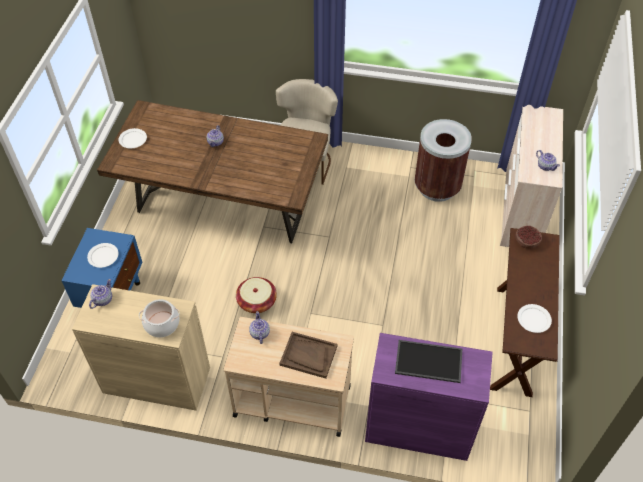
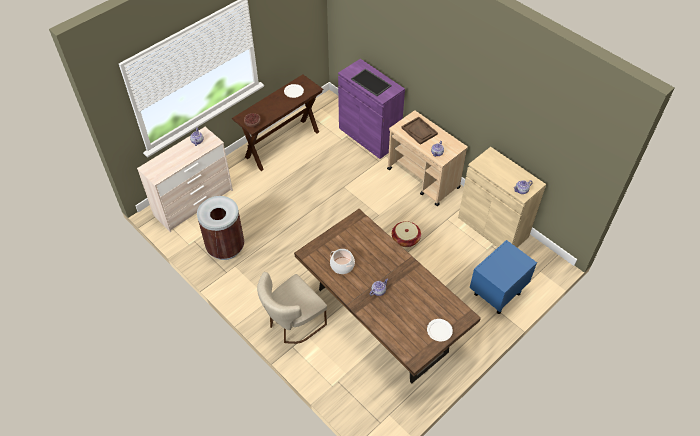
camera: 145 degrees left, 0 degrees up
white plate [87,243,119,268] -> none
cooking pot [139,299,180,338] -> cooking pot moved to [330,249,355,274]

